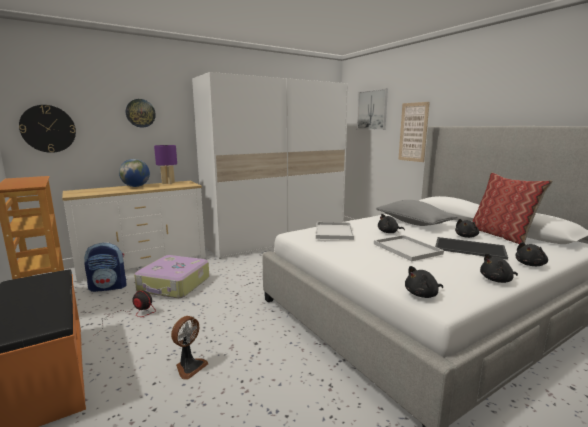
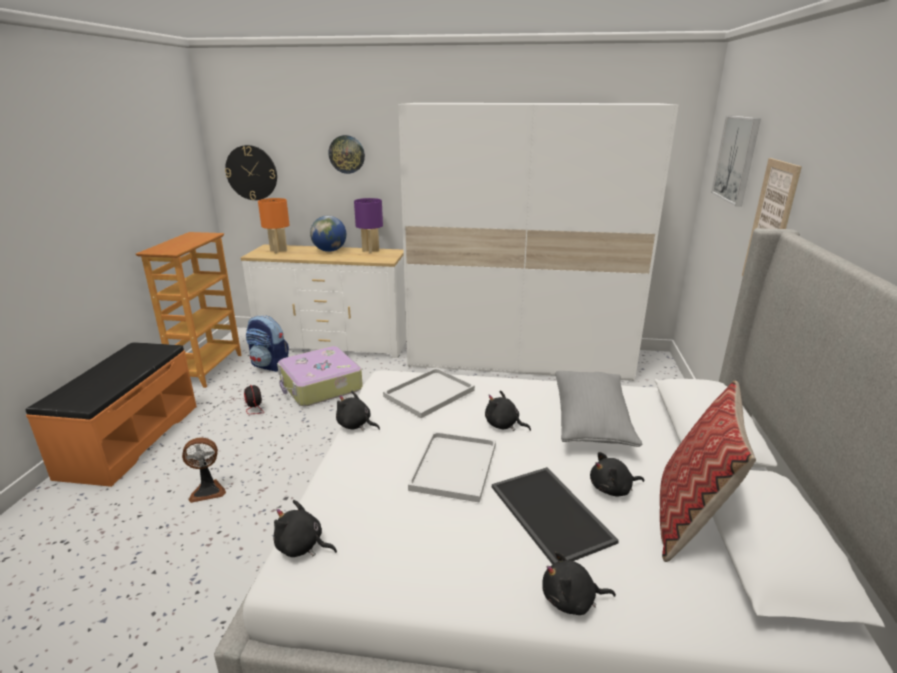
camera: 40 degrees right, 10 degrees up
black plush toy [480,253,518,283] -> black plush toy moved to [336,391,380,431]
none -> orange table lamp [258,198,290,253]

